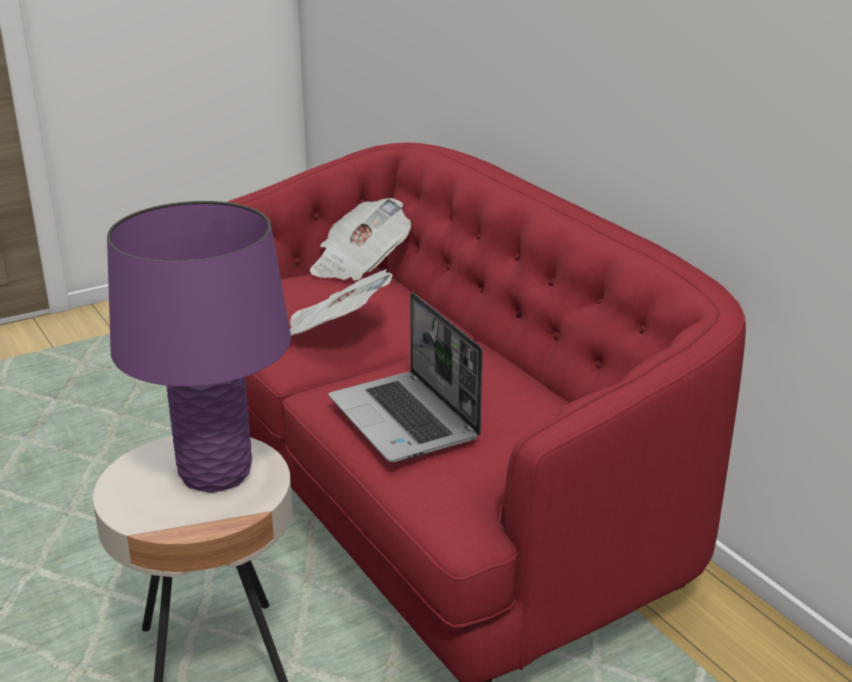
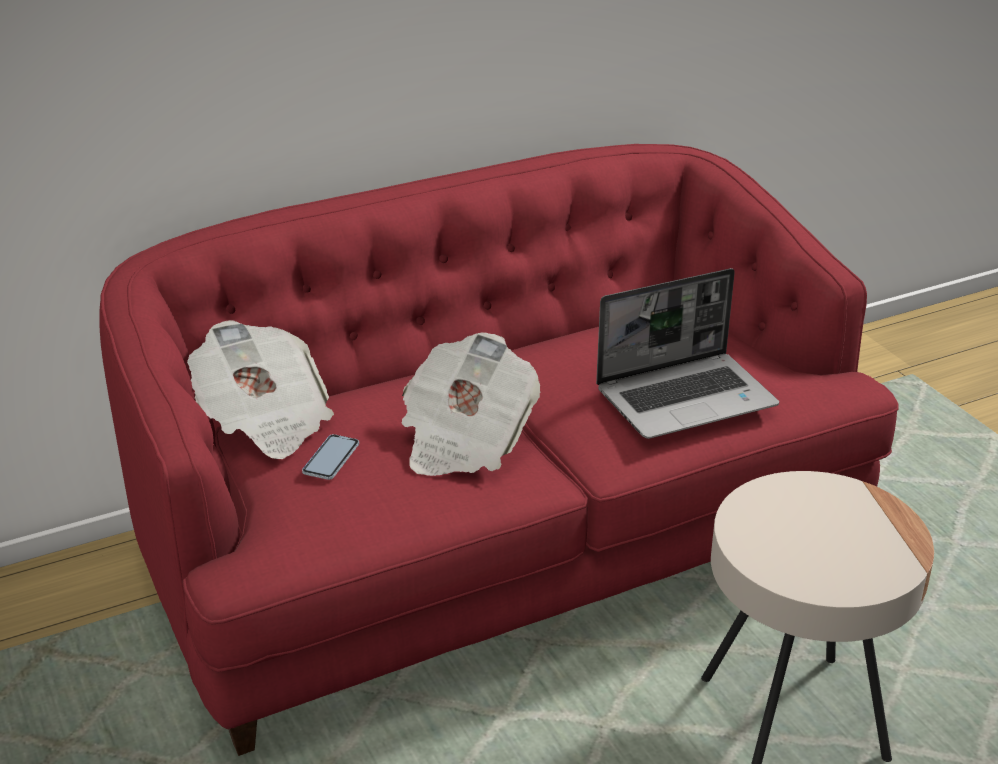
camera: 85 degrees left, 5 degrees up
purple table lamp [107,201,291,493] -> none
none -> phone [302,434,359,480]

